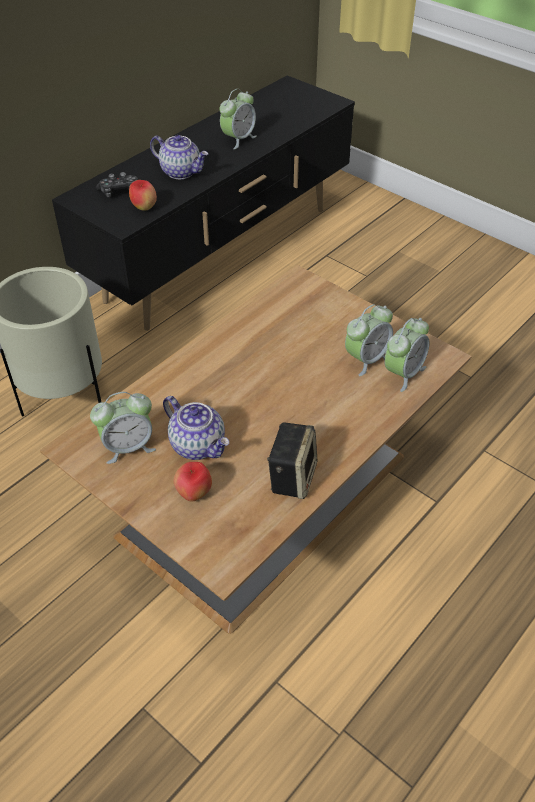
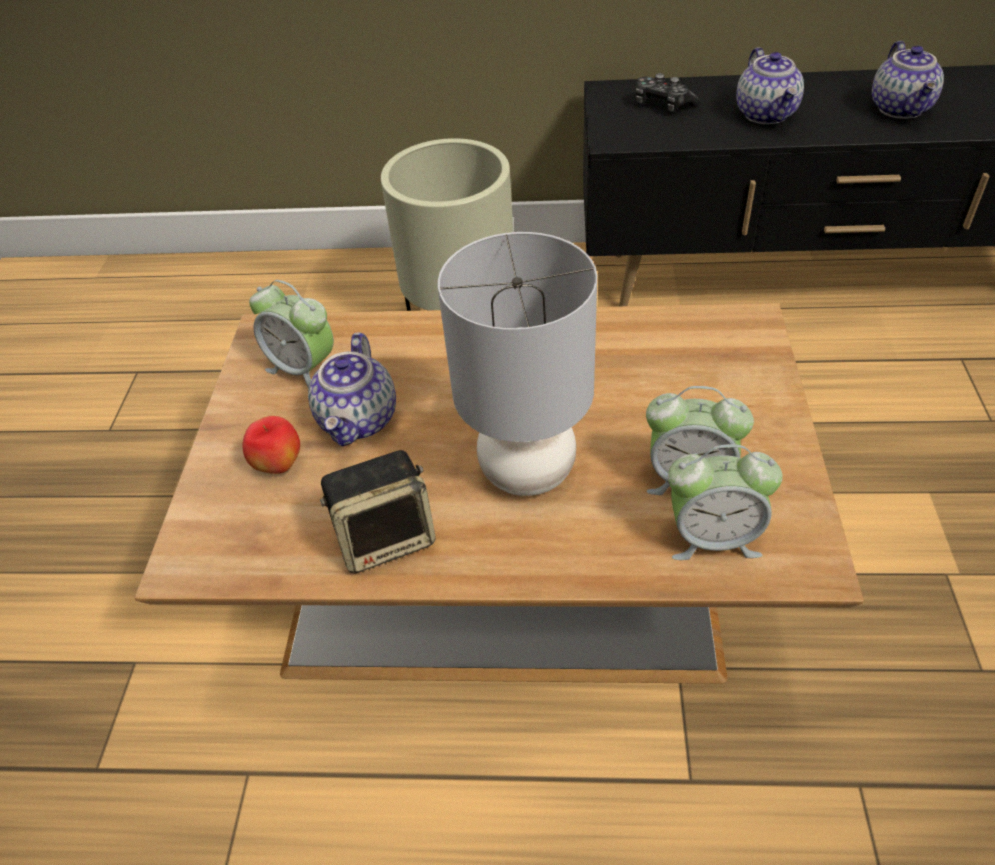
camera: 55 degrees right, 0 degrees up
apple [129,180,157,211] -> none
alarm clock [220,89,257,149] -> teapot [872,41,944,119]
none -> grey table lamp [438,232,597,496]

